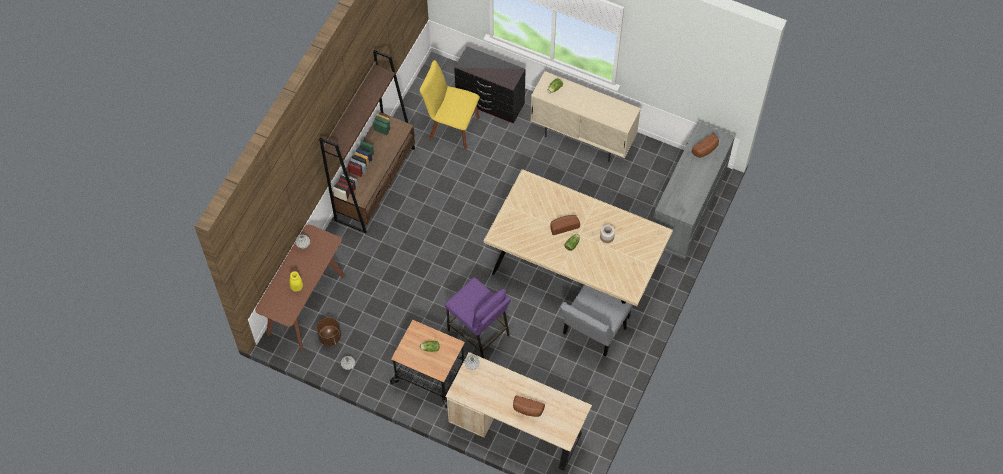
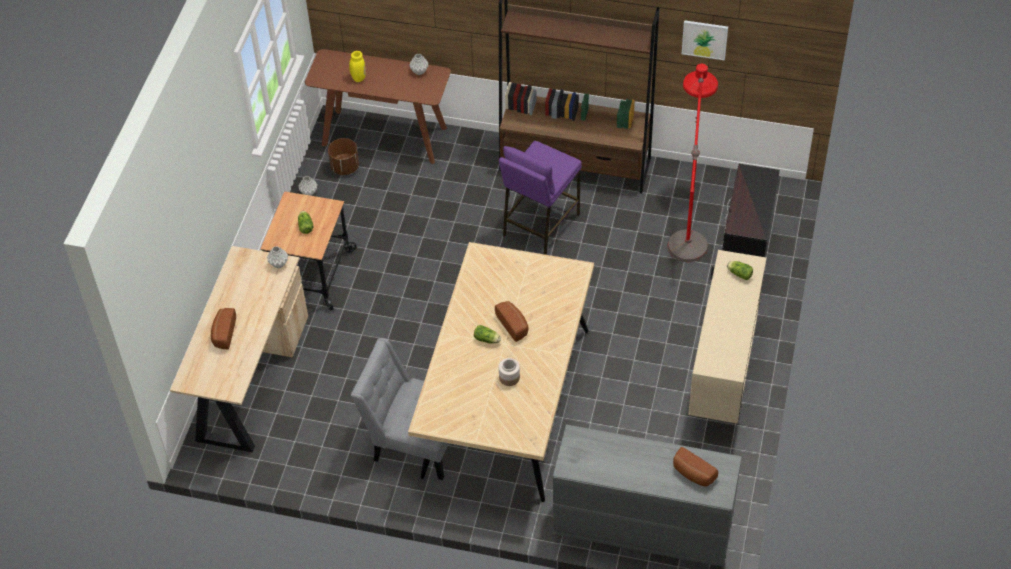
camera: 80 degrees right, 10 degrees down
yellow chair [420,60,480,150] -> red floor lamp [668,64,718,262]
purple stool [445,277,511,358] -> purple stool moved to [499,141,582,255]
none -> picture [682,20,728,61]

